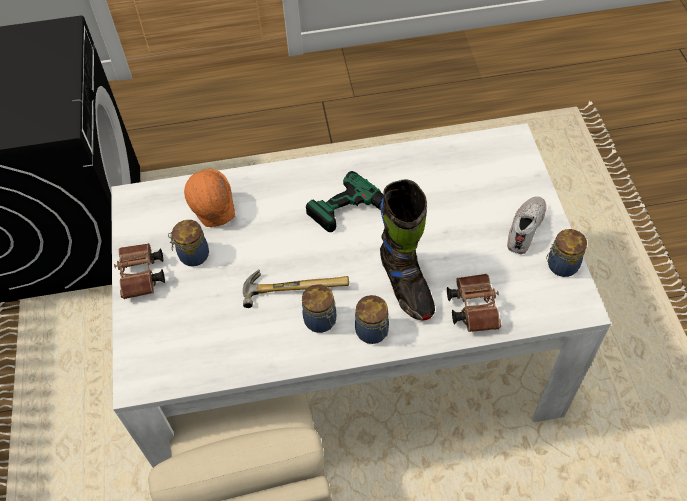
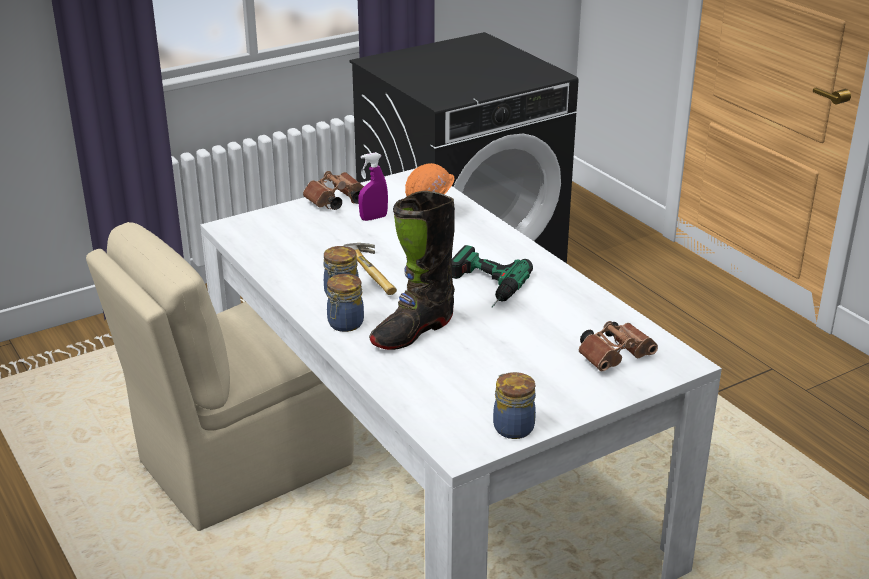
camera: 65 degrees right, 25 degrees down
jar [168,220,209,266] -> purple spray bottle [359,152,388,221]
brown binoculars [447,274,501,332] -> brown binoculars moved to [579,321,658,371]
white shoe [507,196,546,254] -> none

